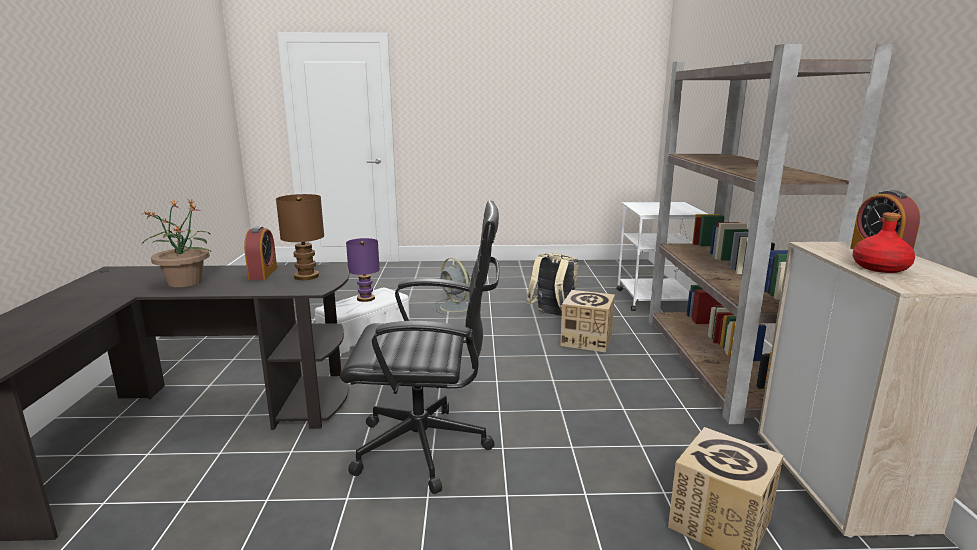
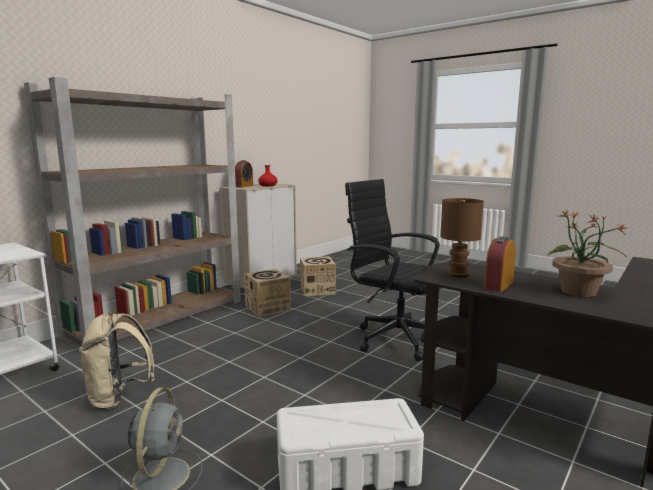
camera: 140 degrees left, 5 degrees down
purple table lamp [346,238,380,302] -> none
cardboard box [560,290,615,353] -> cardboard box moved to [244,269,291,317]

